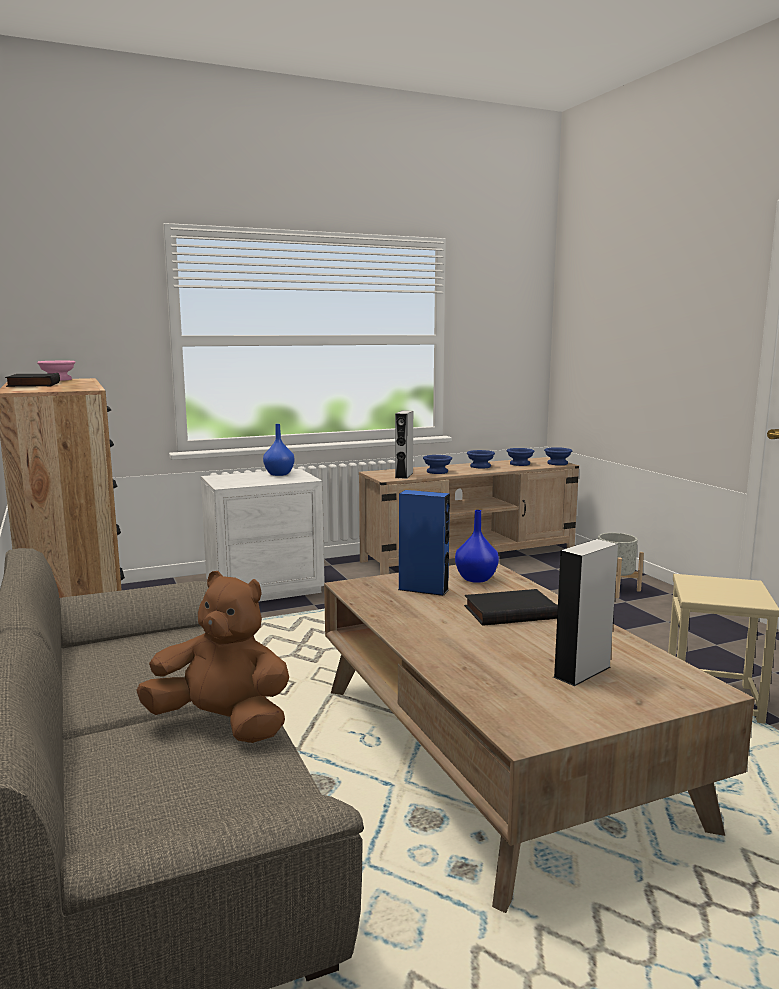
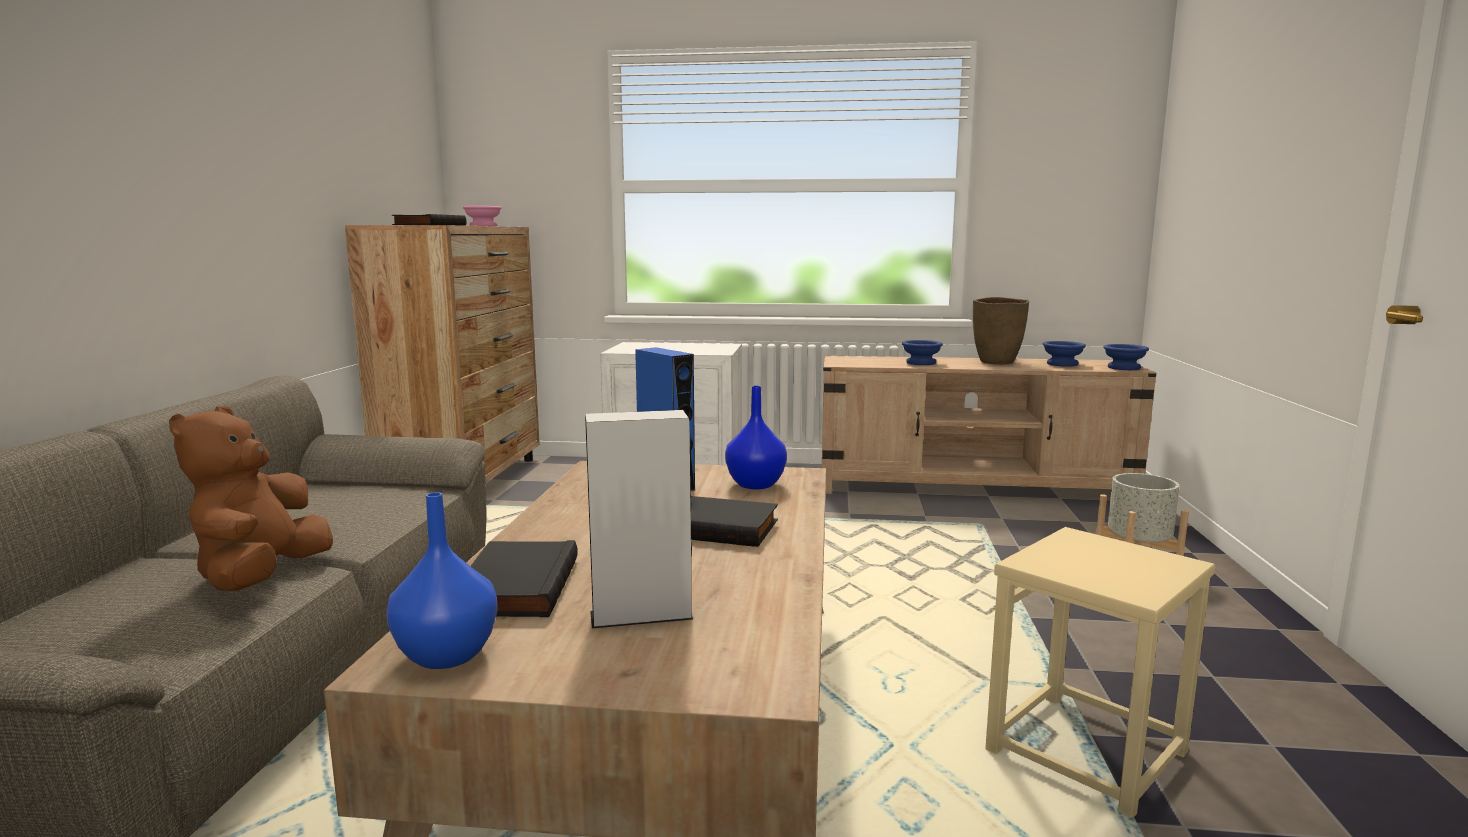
camera: 30 degrees right, 0 degrees up
brown plush toy [136,571,289,743] -> brown plush toy turned 135 degrees counterclockwise [169,406,333,591]
blue vase [263,424,295,476] -> blue vase moved to [386,492,497,669]
grey speaker [395,410,413,479] -> none
blue bowl [467,450,495,469] -> brown vase [973,297,1029,365]
none -> black book [470,540,578,617]

